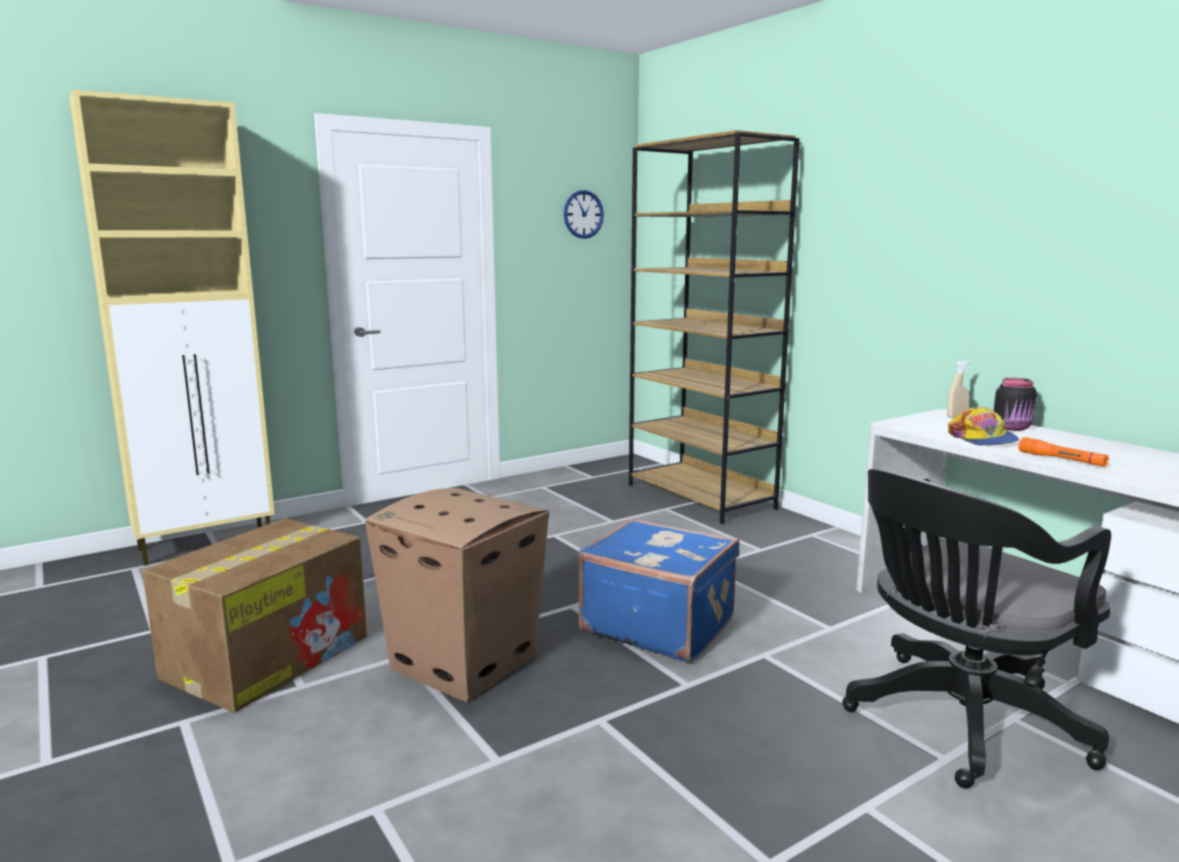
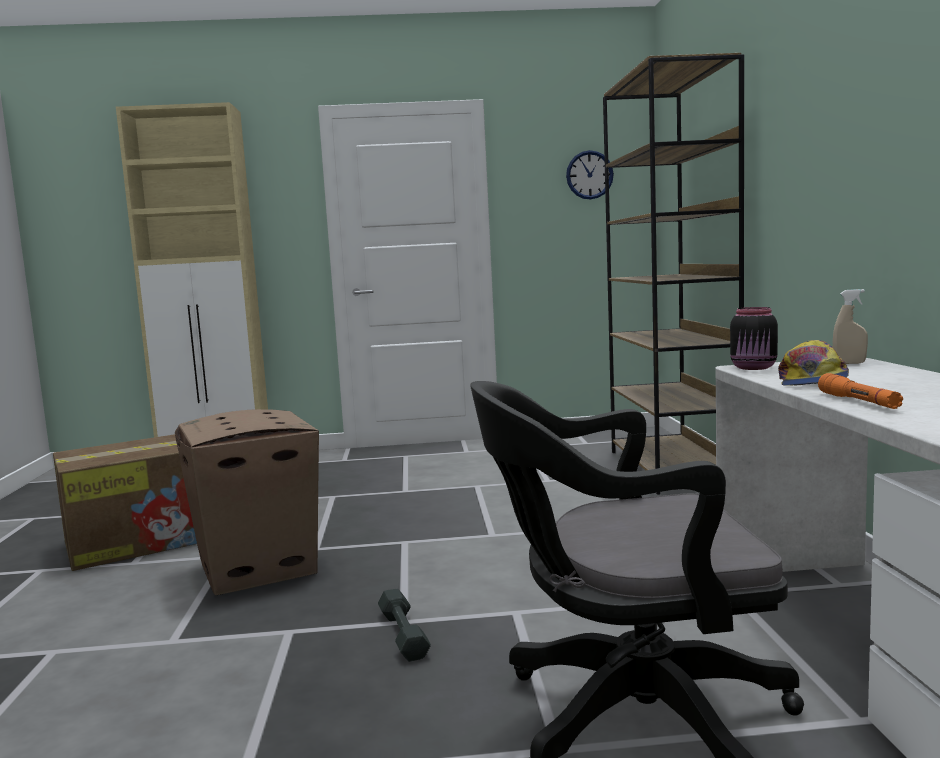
camera: 30 degrees right, 5 degrees down
blue suitcase [578,518,739,663] -> none
black jar [994,378,1037,431] -> black jar moved to [730,307,778,370]
none -> grey dumbbell [378,589,431,662]

